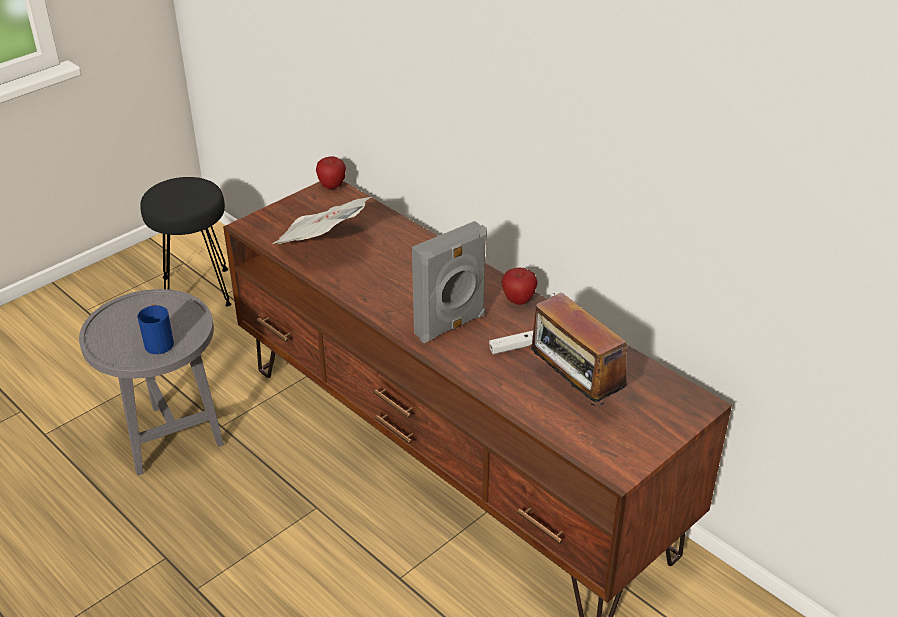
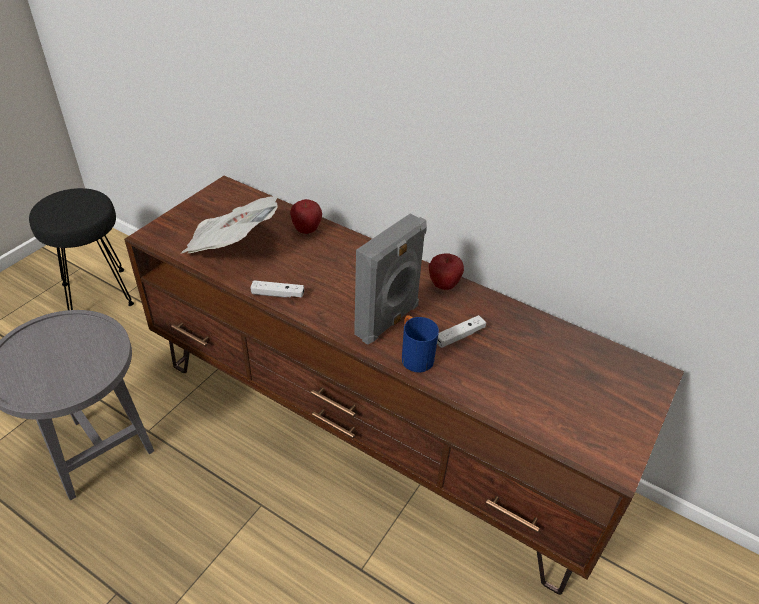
camera: 15 degrees left, 5 degrees up
blue mug [137,304,174,354] -> blue mug moved to [402,315,439,372]
apple [316,156,346,189] -> apple moved to [290,199,322,234]
radio [531,292,628,406] -> none
none -> white game controller [250,280,304,298]

